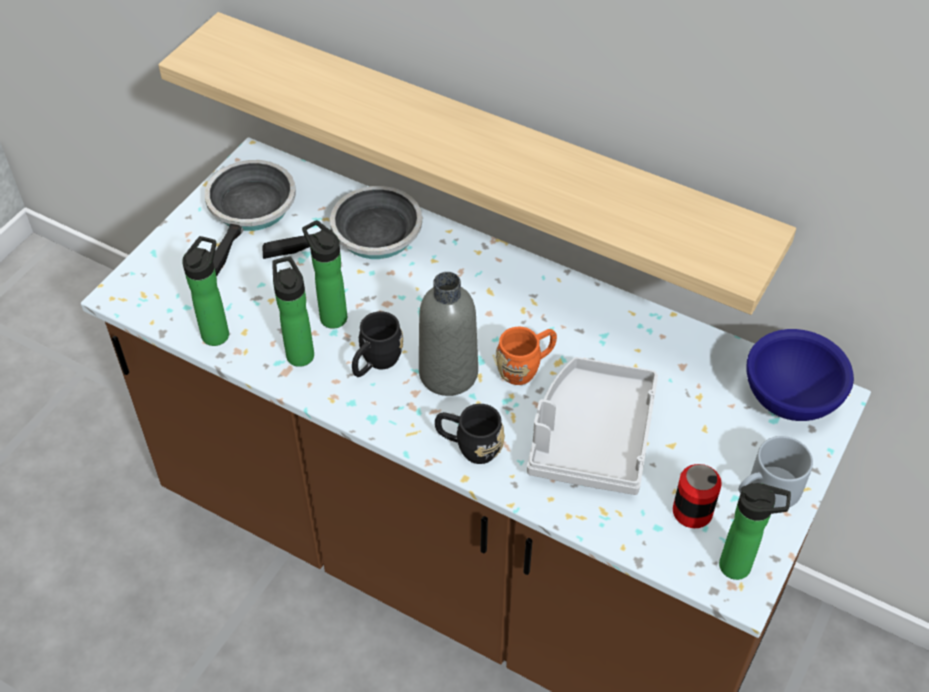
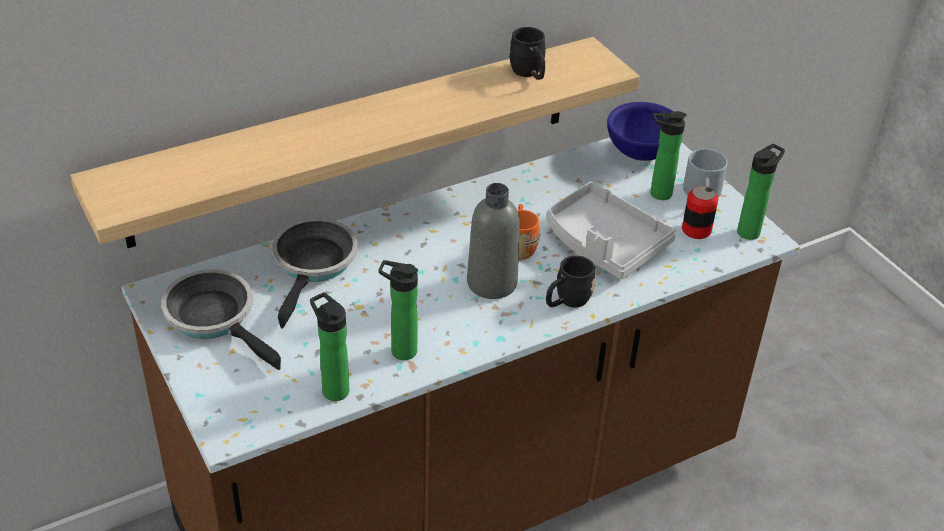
camera: 60 degrees left, 10 degrees down
bottle [302,220,347,329] -> bottle moved to [650,111,687,200]
black mug [352,311,403,377] -> black mug moved to [509,27,546,80]

